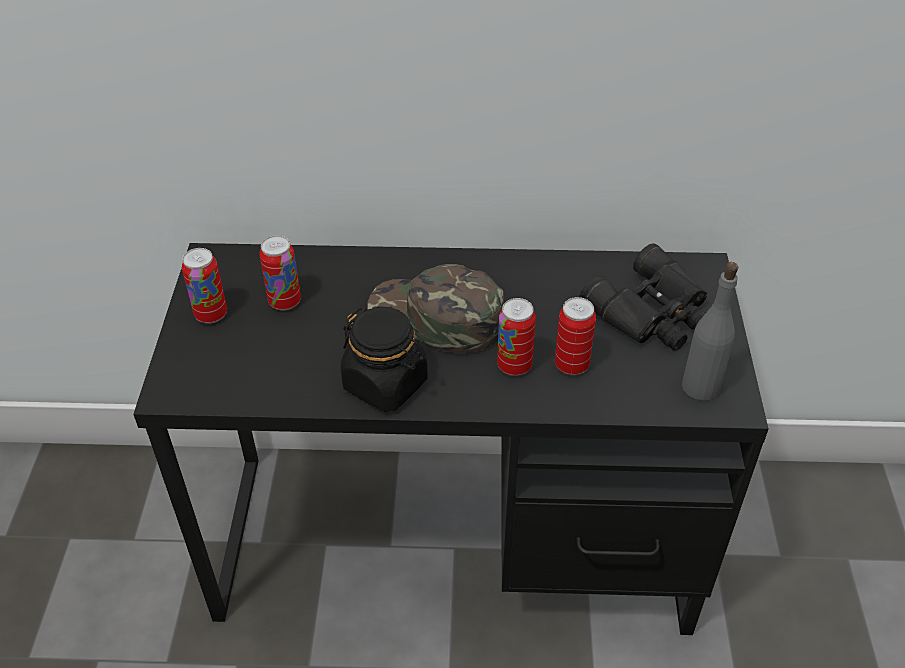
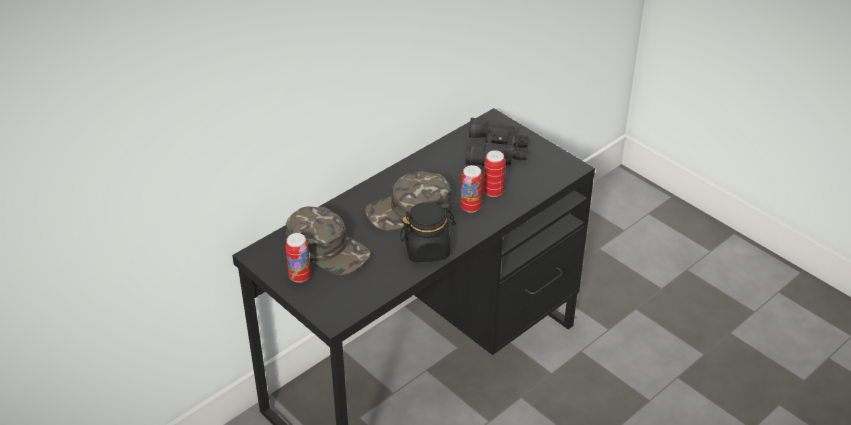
camera: 45 degrees left, 5 degrees down
can [259,235,301,310] -> green cap [286,206,371,275]
grey bottle [682,262,738,401] -> none

